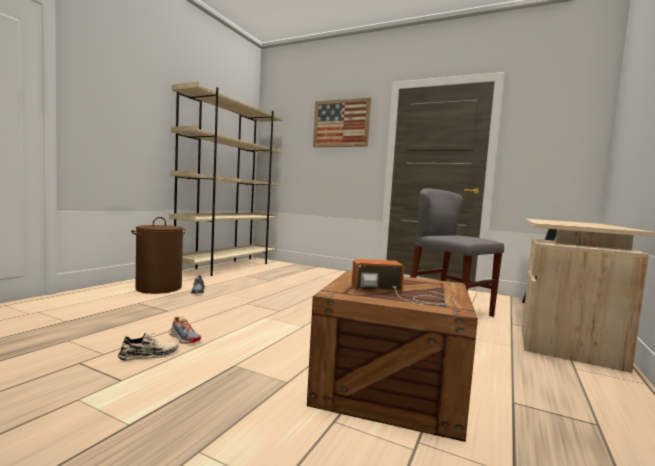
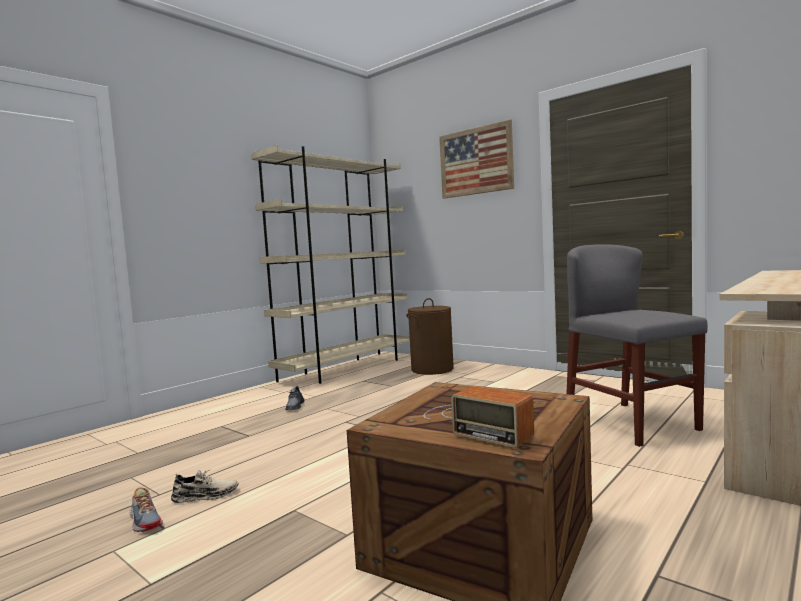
camera: 15 degrees right, 0 degrees up
brown laundry basket [131,217,186,294] -> brown laundry basket moved to [406,298,454,375]
shoe [169,316,201,344] -> shoe moved to [129,488,163,532]
radio [352,259,457,306] -> radio turned 150 degrees counterclockwise [424,386,534,448]

